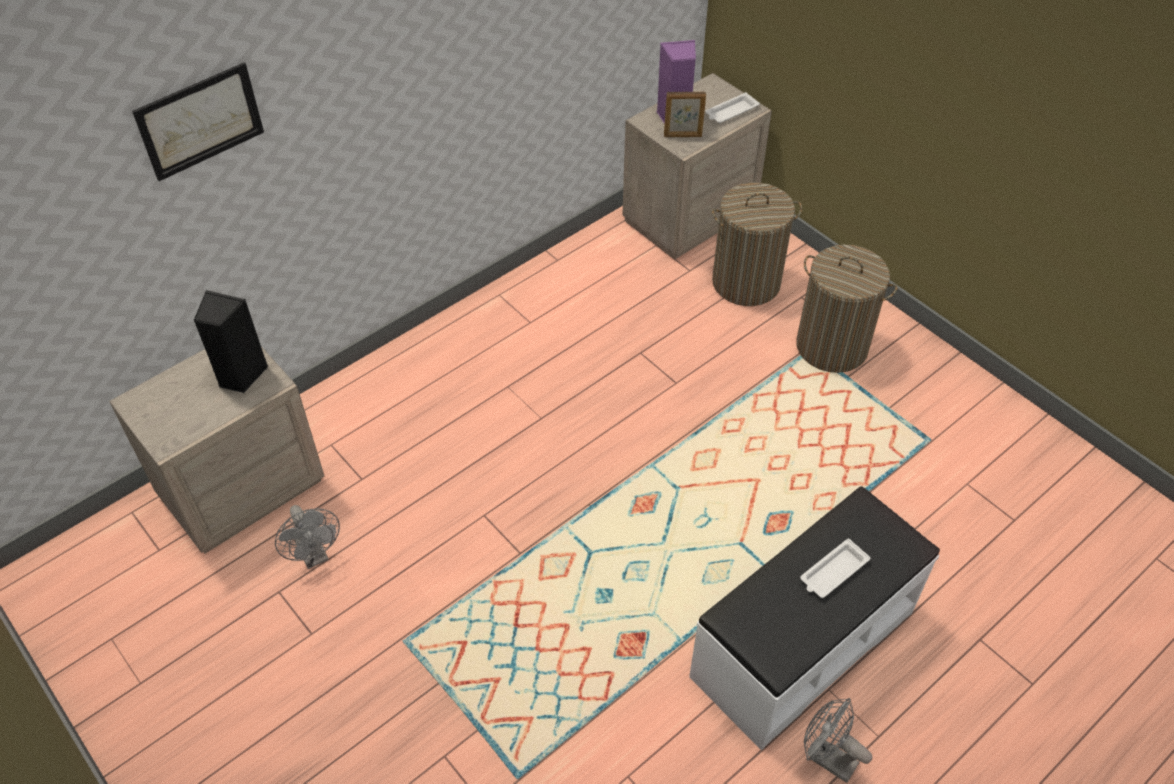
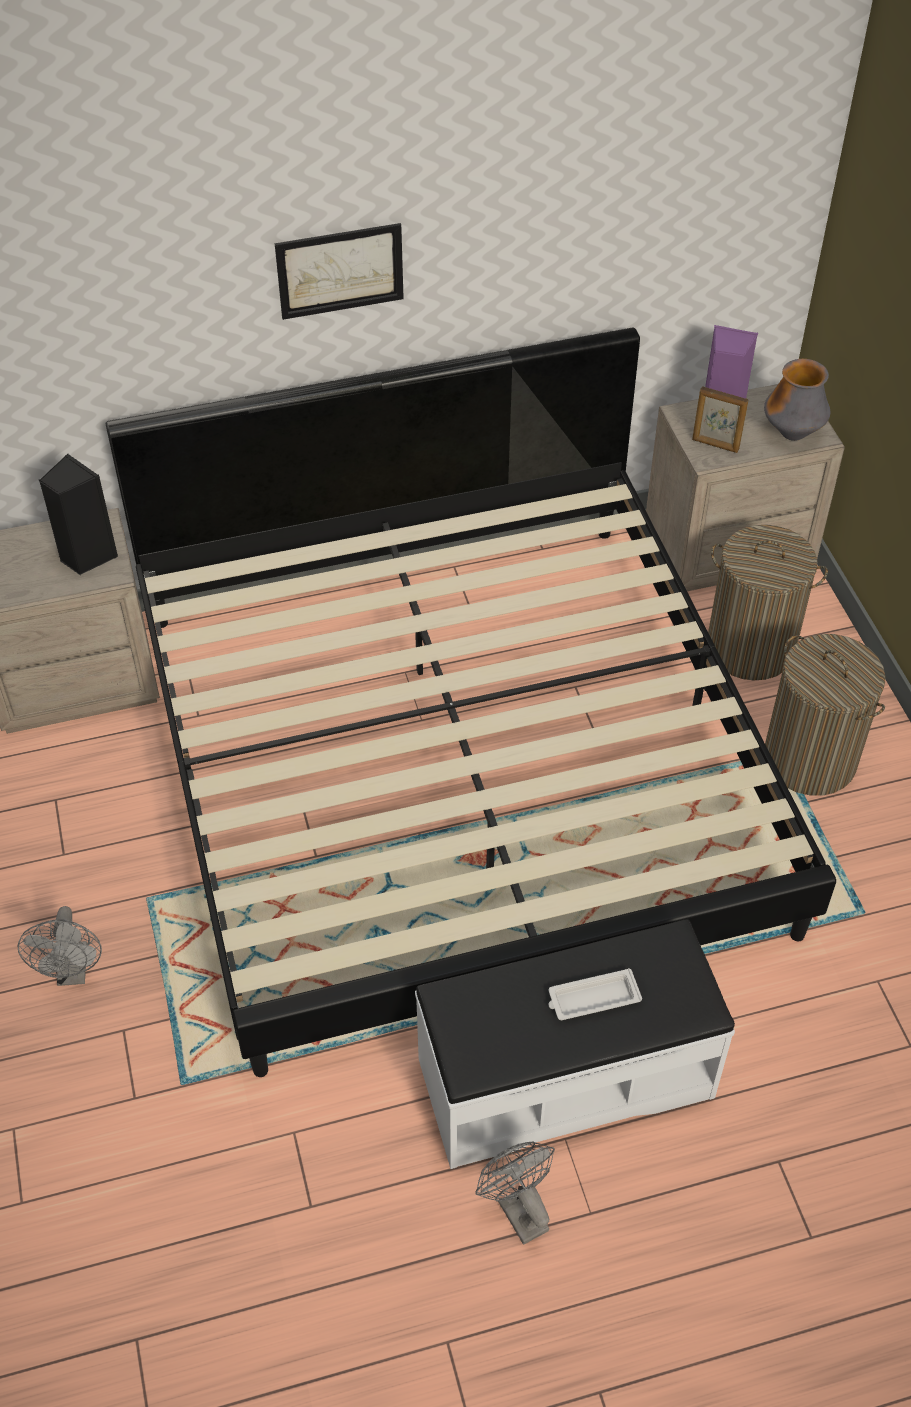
camera: 25 degrees right, 0 degrees up
picture [132,63,264,181] -> picture moved to [275,223,404,320]
grey fan [275,505,340,569] -> grey fan moved to [18,906,102,986]
white tray [705,92,760,123] -> vase [764,359,830,441]
none -> bed [106,328,836,1077]

